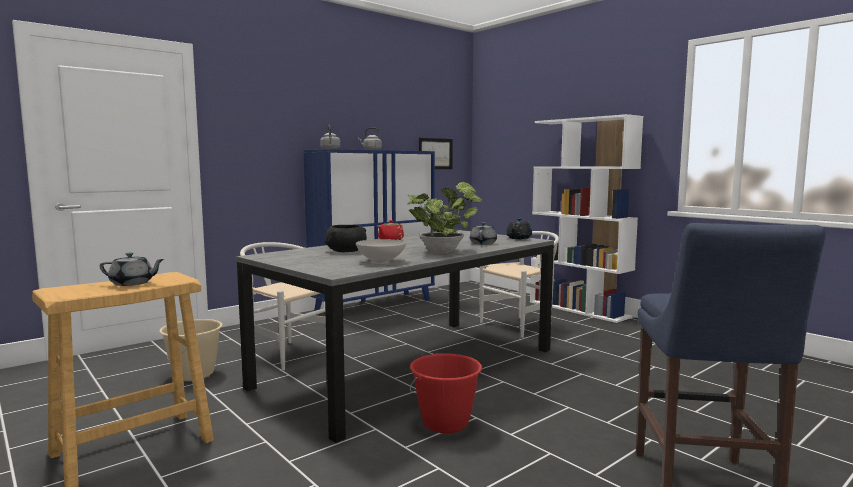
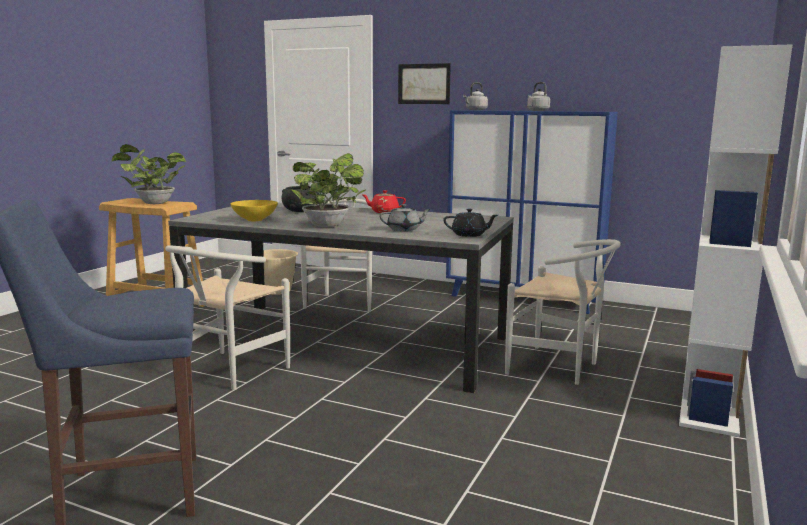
camera: 65 degrees right, 5 degrees up
grey teapot [100,252,164,286] -> potted plant [112,144,186,204]
white bowl [356,239,407,263] -> yellow bowl [230,200,278,221]
red bucket [410,353,482,433] -> white chair [165,245,290,390]
picture [419,138,453,169] -> picture moved to [398,63,451,104]

